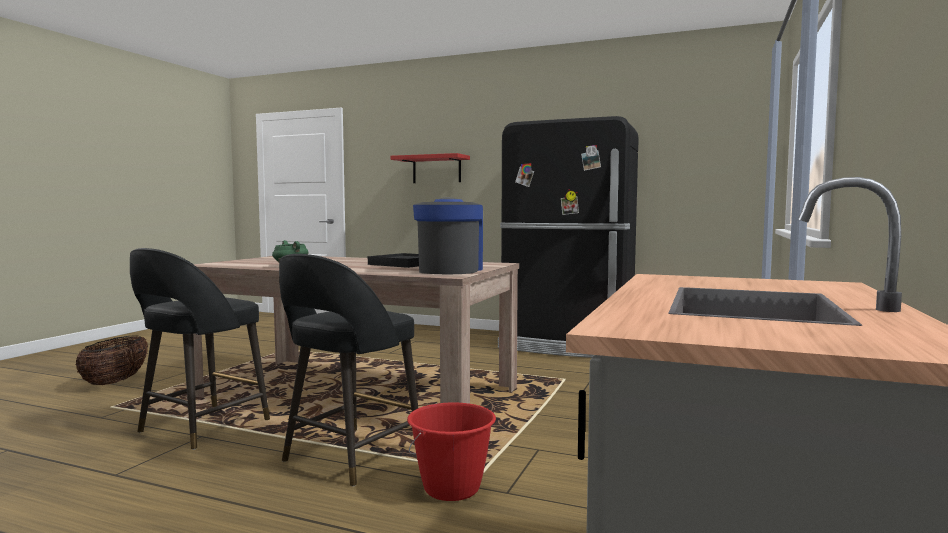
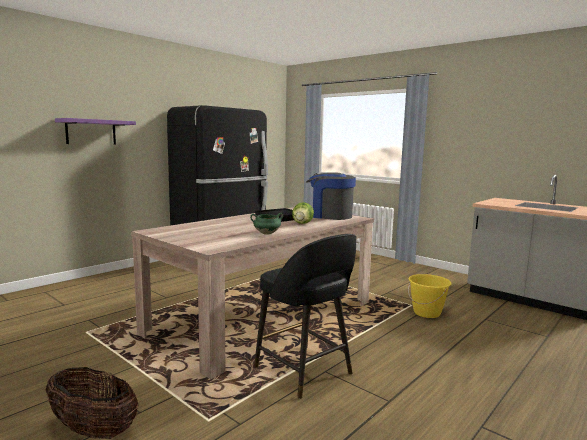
camera: 70 degrees left, 5 degrees up
black stool [279,254,418,487] -> none
red shelf [390,153,470,183] -> purple shelf [55,118,136,144]
red bucket [407,402,496,501] -> yellow bucket [408,274,451,318]
none -> lettuce [292,202,314,224]

